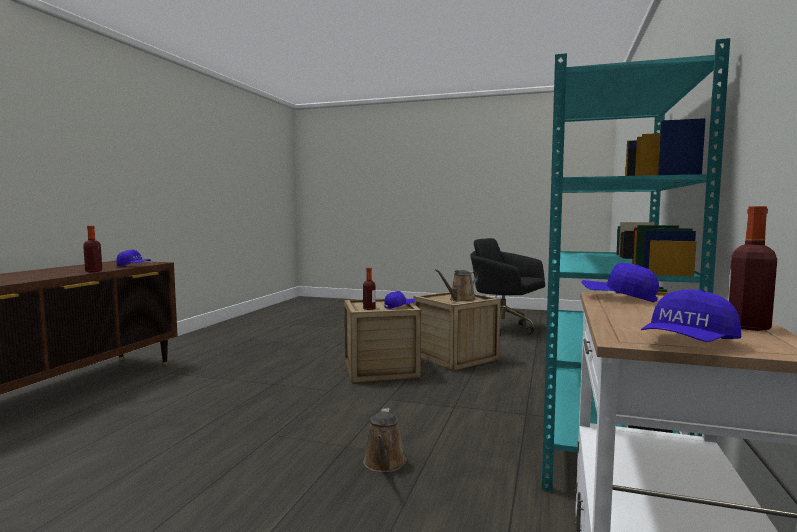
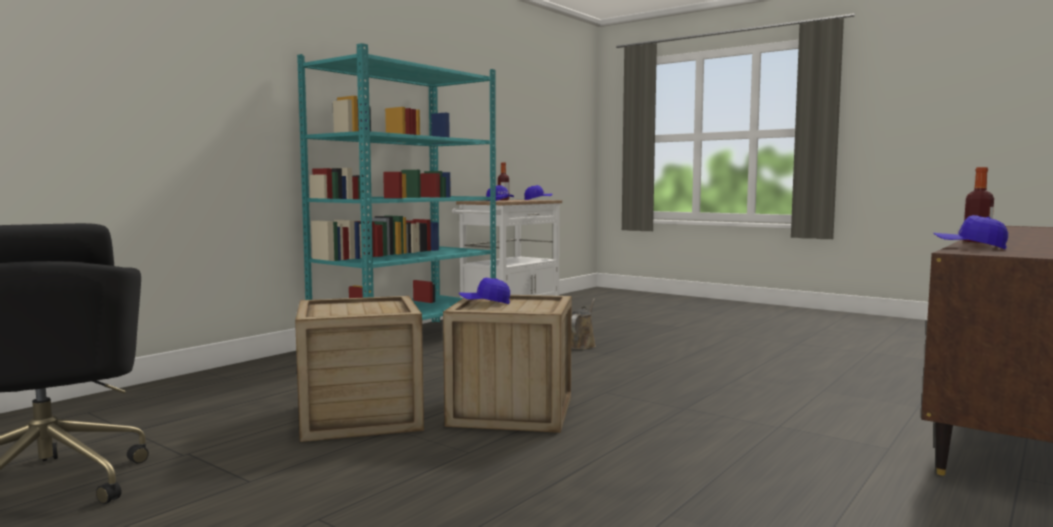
camera: 160 degrees left, 0 degrees up
bottle [363,268,376,310] -> none
brown watering can [435,269,478,302] -> none

